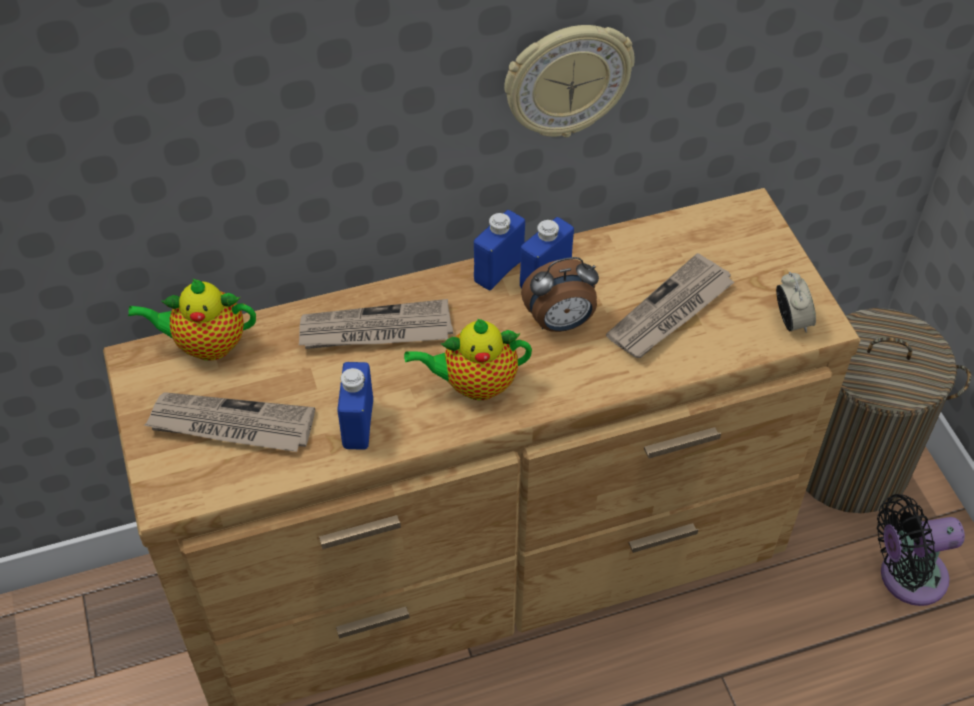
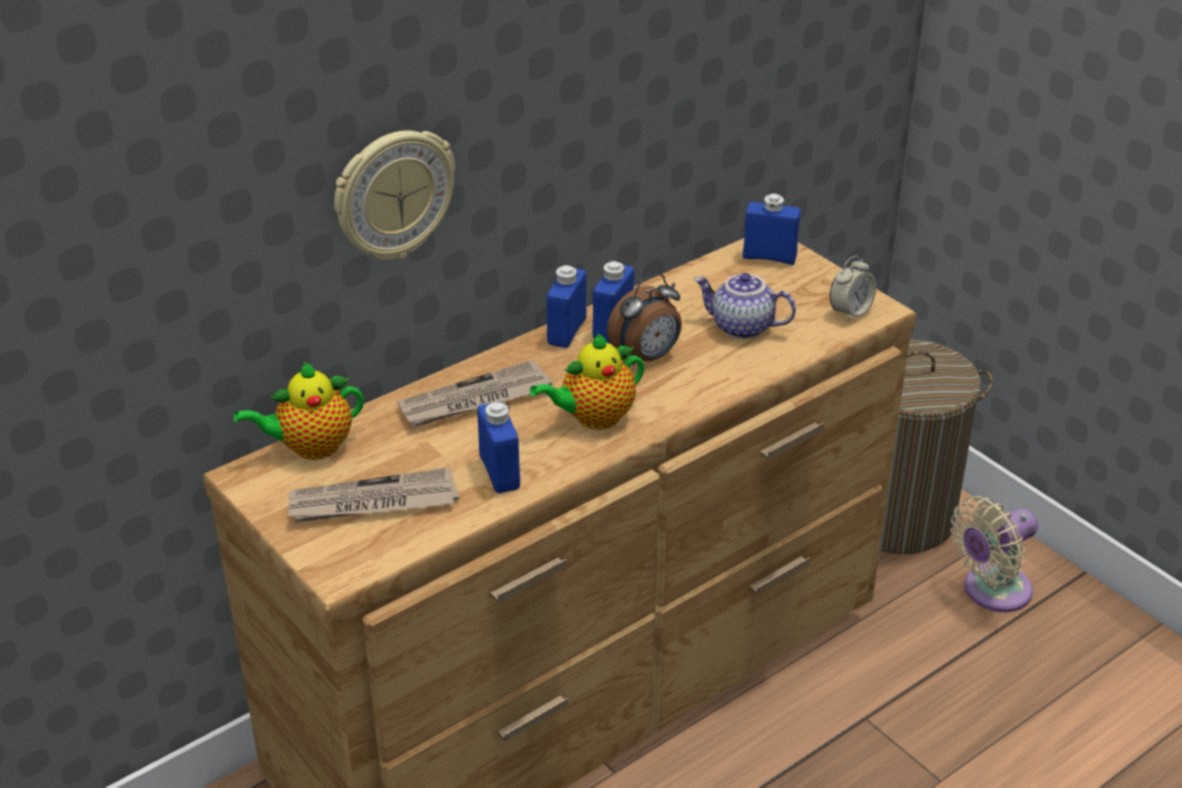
camera: 20 degrees left, 15 degrees down
wall clock [504,25,635,137] -> wall clock moved to [334,130,455,260]
newspaper [606,253,734,358] -> teapot [694,273,796,339]
alarm clock [776,272,816,333] -> alarm clock turned 75 degrees clockwise [830,255,876,322]
black fan [877,494,965,606] -> beige fan [951,496,1038,612]
none -> blue bottle [743,194,801,265]

